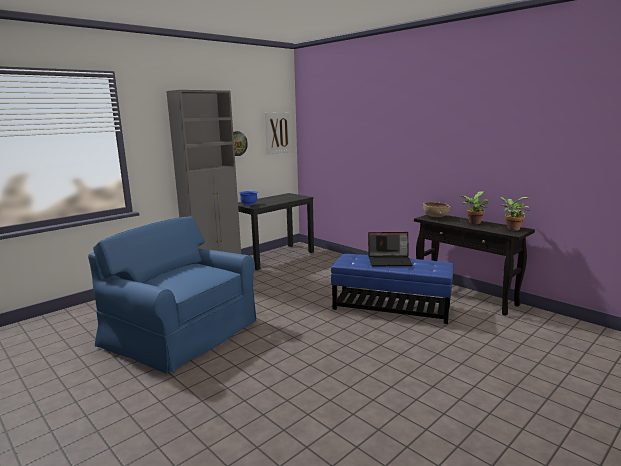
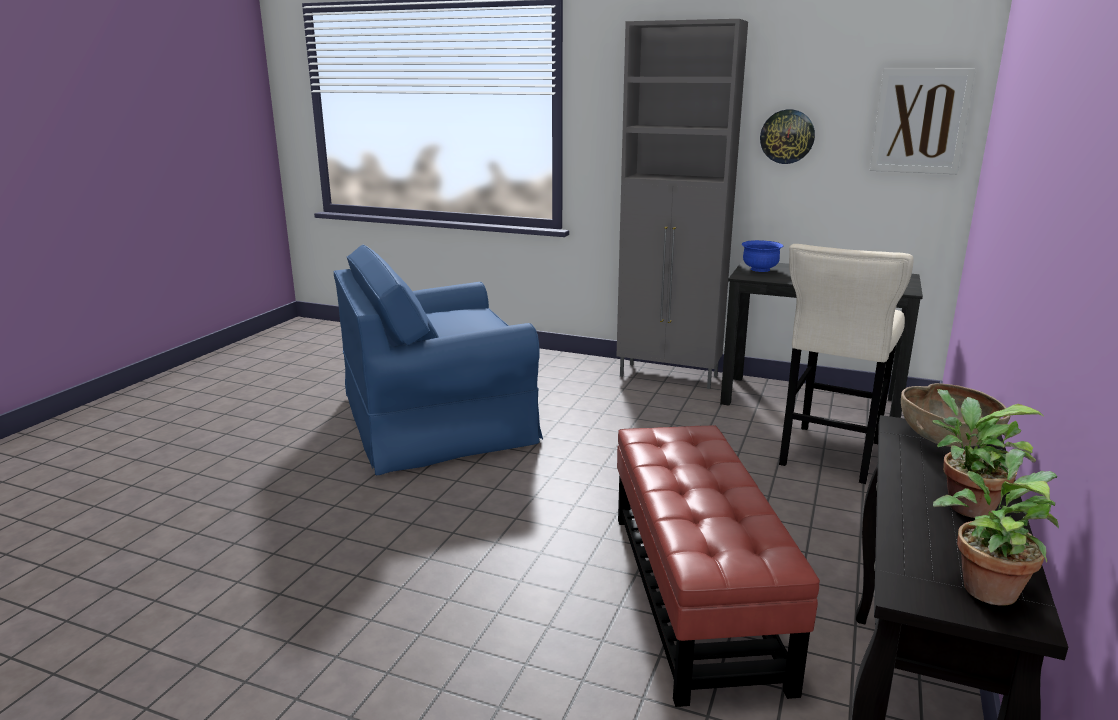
camera: 65 degrees right, 5 degrees up
blue armchair [88,216,256,374] -> blue armchair turned 120 degrees counterclockwise [334,245,543,475]
blue ottoman [331,254,454,324] -> red ottoman [617,425,820,707]
laptop [368,232,413,266] -> none
none -> beige stool [779,244,914,484]

